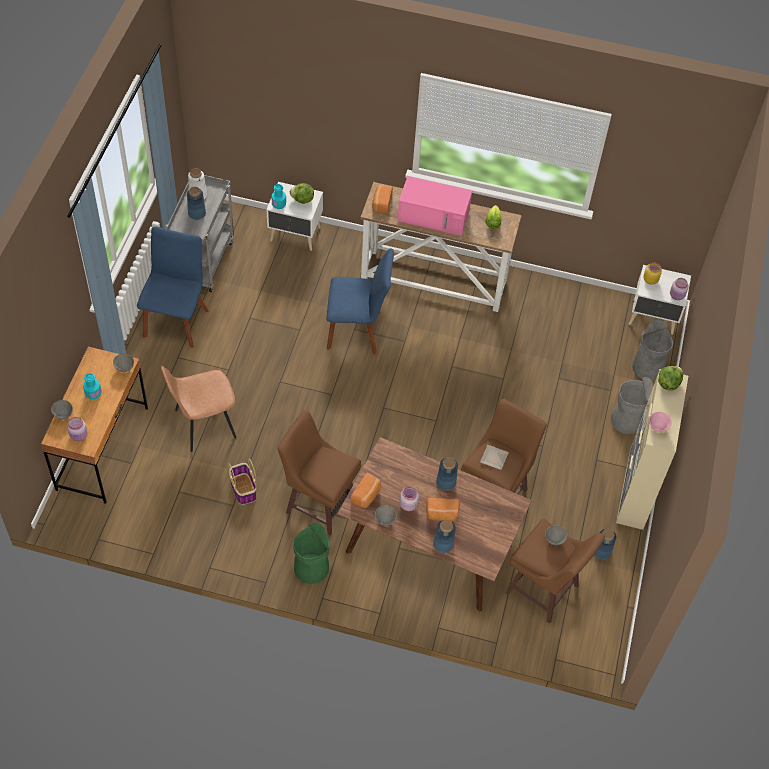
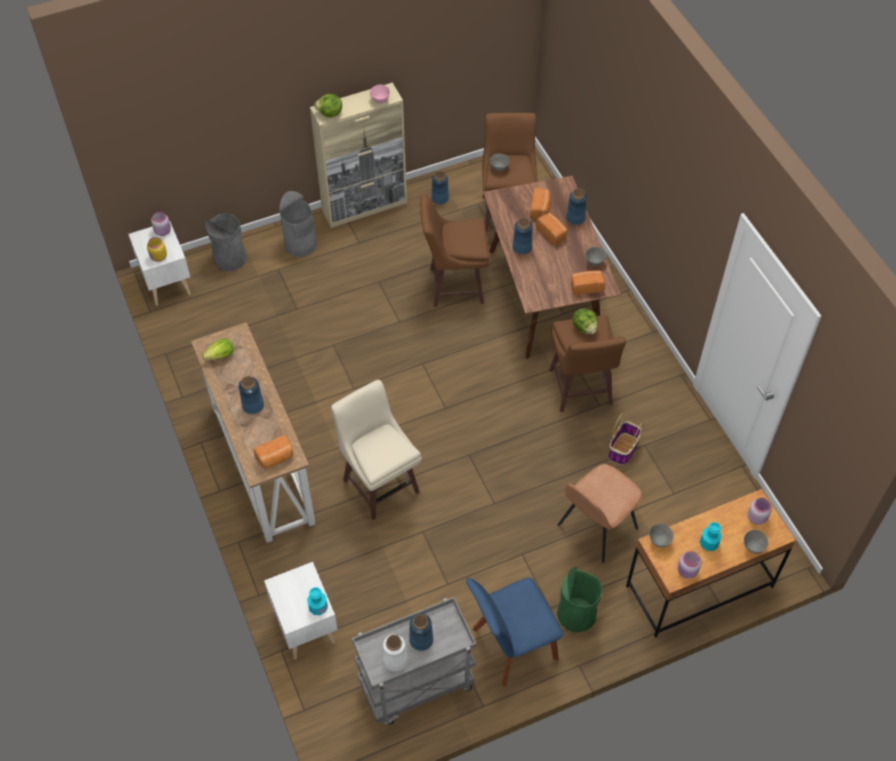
camera: 125 degrees left, 0 degrees up
brown chair [161,366,236,452] -> brown chair turned 105 degrees clockwise [558,464,642,563]
lettuce [290,183,314,204] -> lettuce moved to [573,308,598,334]
green trash can [293,523,330,584] -> green trash can moved to [557,567,602,632]
blue chair [326,248,394,355] -> beige stool [331,380,422,520]
pink microwave [397,176,472,236] -> blue vase [239,376,264,414]
pink jar [400,487,419,511] -> pink jar moved to [678,551,701,579]
plate [480,445,509,470] -> none
none -> bread [530,188,551,219]

